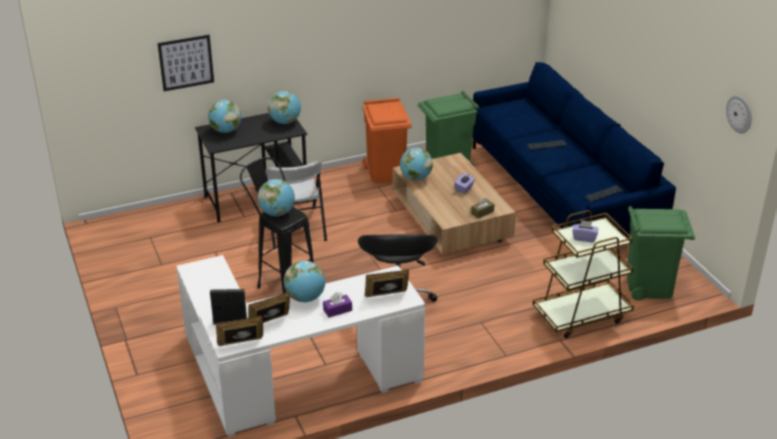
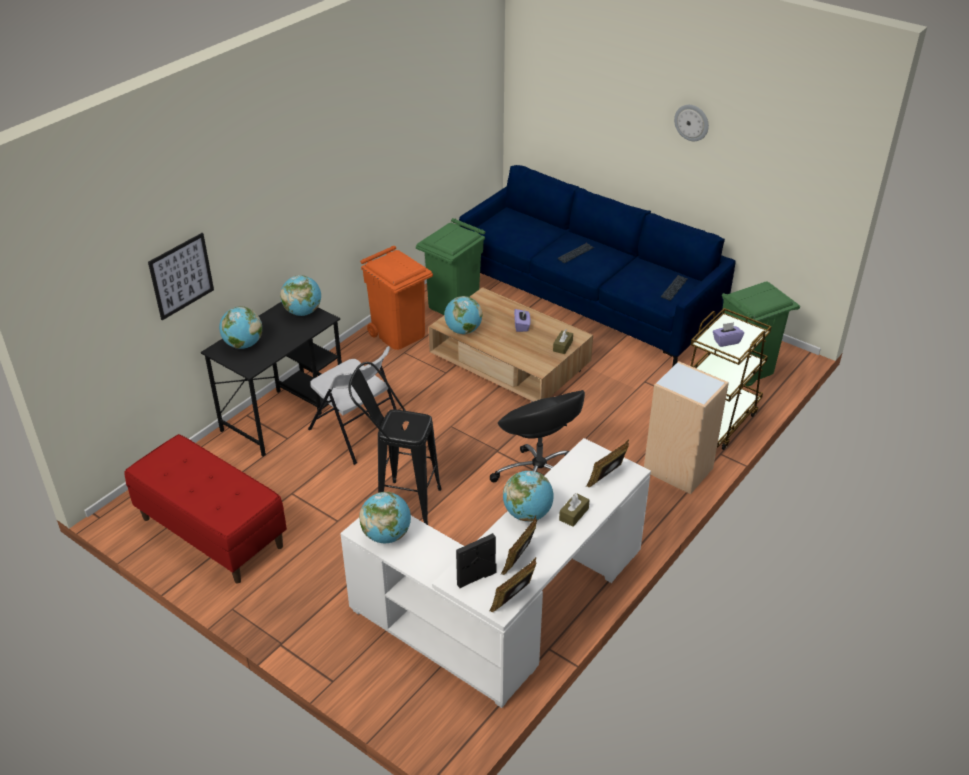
camera: 30 degrees left, 5 degrees up
globe [257,179,295,216] -> globe moved to [359,492,411,543]
purple tissue box [323,292,352,318] -> brown tissue box [559,493,590,527]
wall clock [726,95,752,134] -> wall clock moved to [674,105,709,141]
none -> red bench [124,434,287,584]
none -> bookcase [644,361,729,494]

